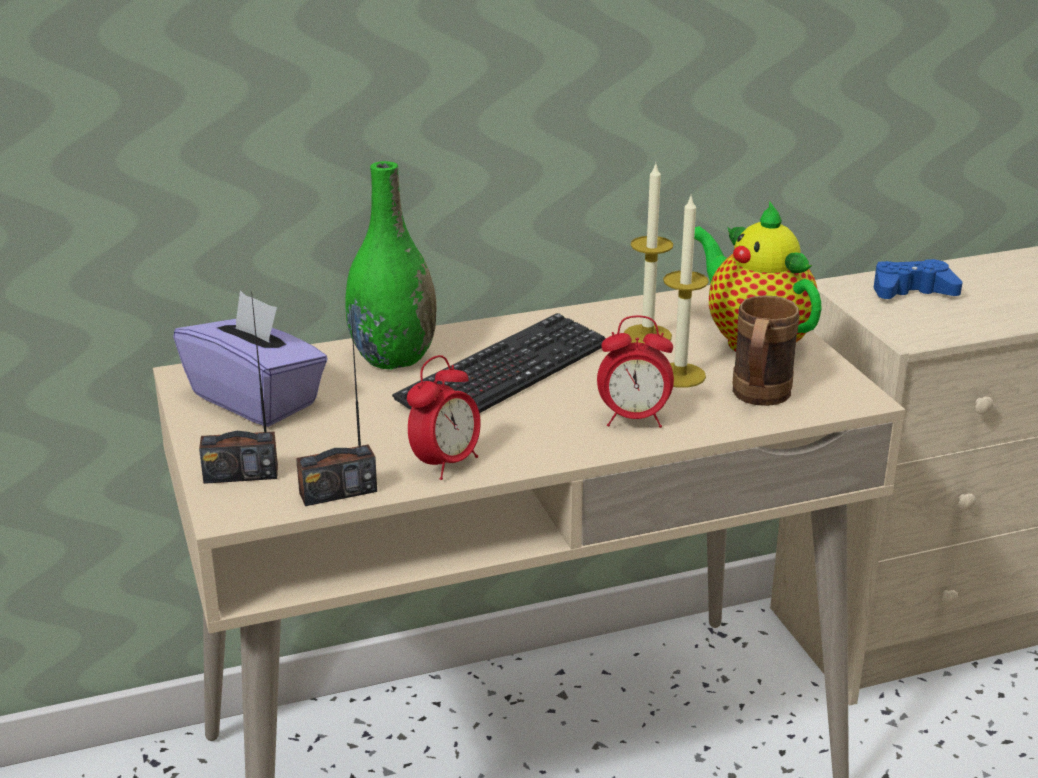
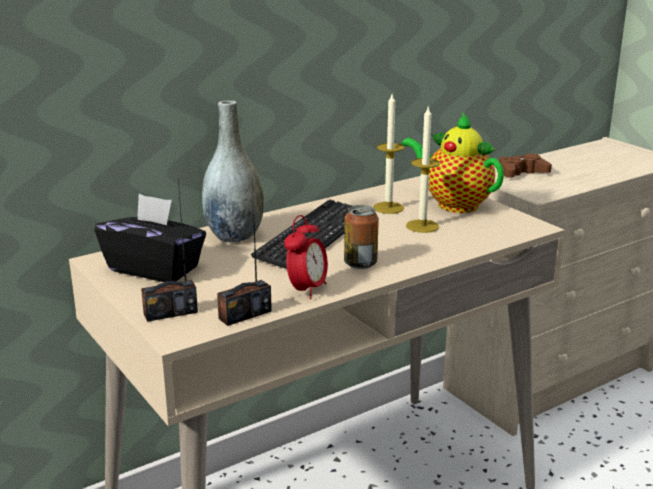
camera: 15 degrees left, 5 degrees down
purple tissue box [173,291,328,427] -> black tissue box [94,194,206,282]
green vase [345,161,437,370] -> grey vase [202,101,264,243]
alarm clock [597,315,674,428] -> none
brown mug [733,296,800,406] -> none
blue game controller [874,259,963,299] -> brown game controller [499,154,552,178]
none -> can [344,205,379,269]

